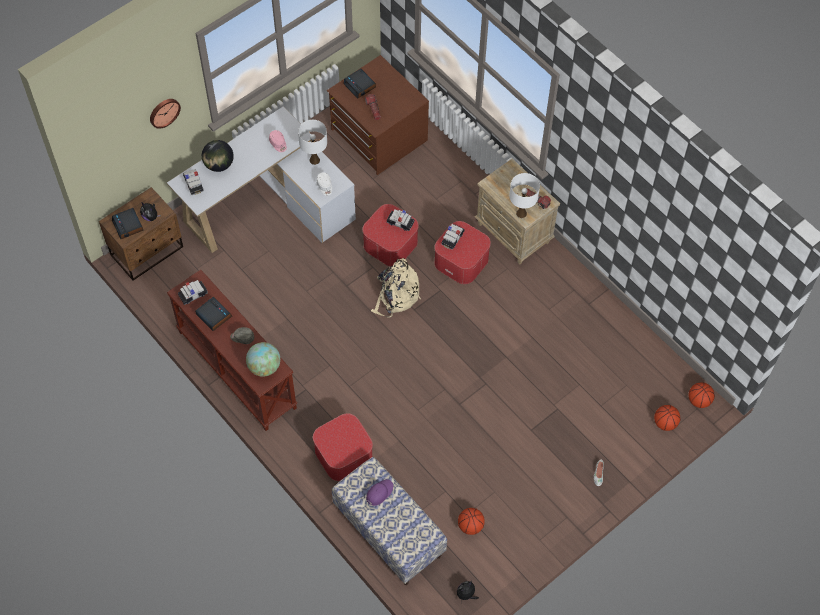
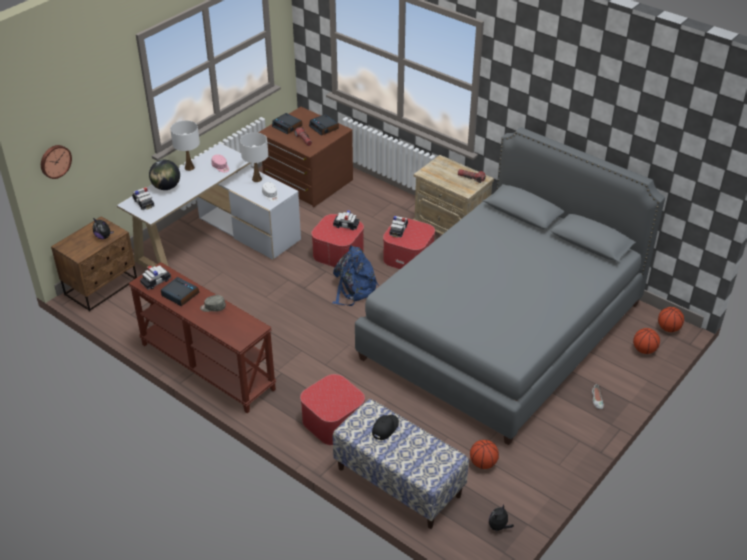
camera: 10 degrees left, 20 degrees down
alarm clock [112,208,144,239] -> alarm clock moved to [309,114,339,136]
wall clock [150,99,181,129] -> wall clock moved to [41,145,72,179]
globe [246,342,280,377] -> none
purple cap [366,479,393,506] -> black cap [372,415,399,440]
beige backpack [371,258,421,318] -> blue backpack [332,246,379,306]
white table lamp [509,173,540,218] -> white table lamp moved to [170,120,200,171]
none -> grey bed [355,127,665,445]

